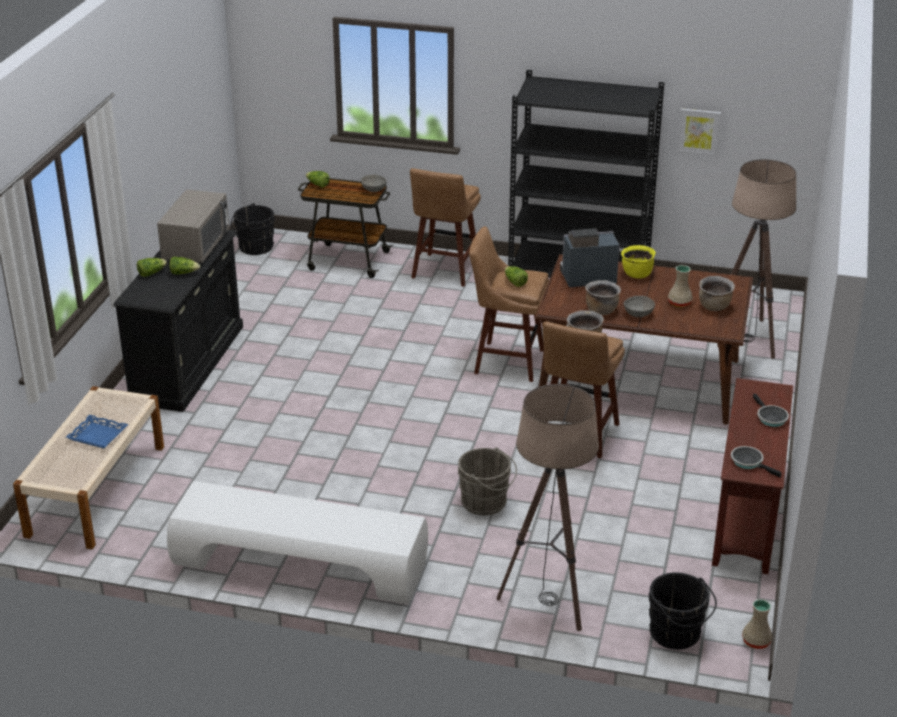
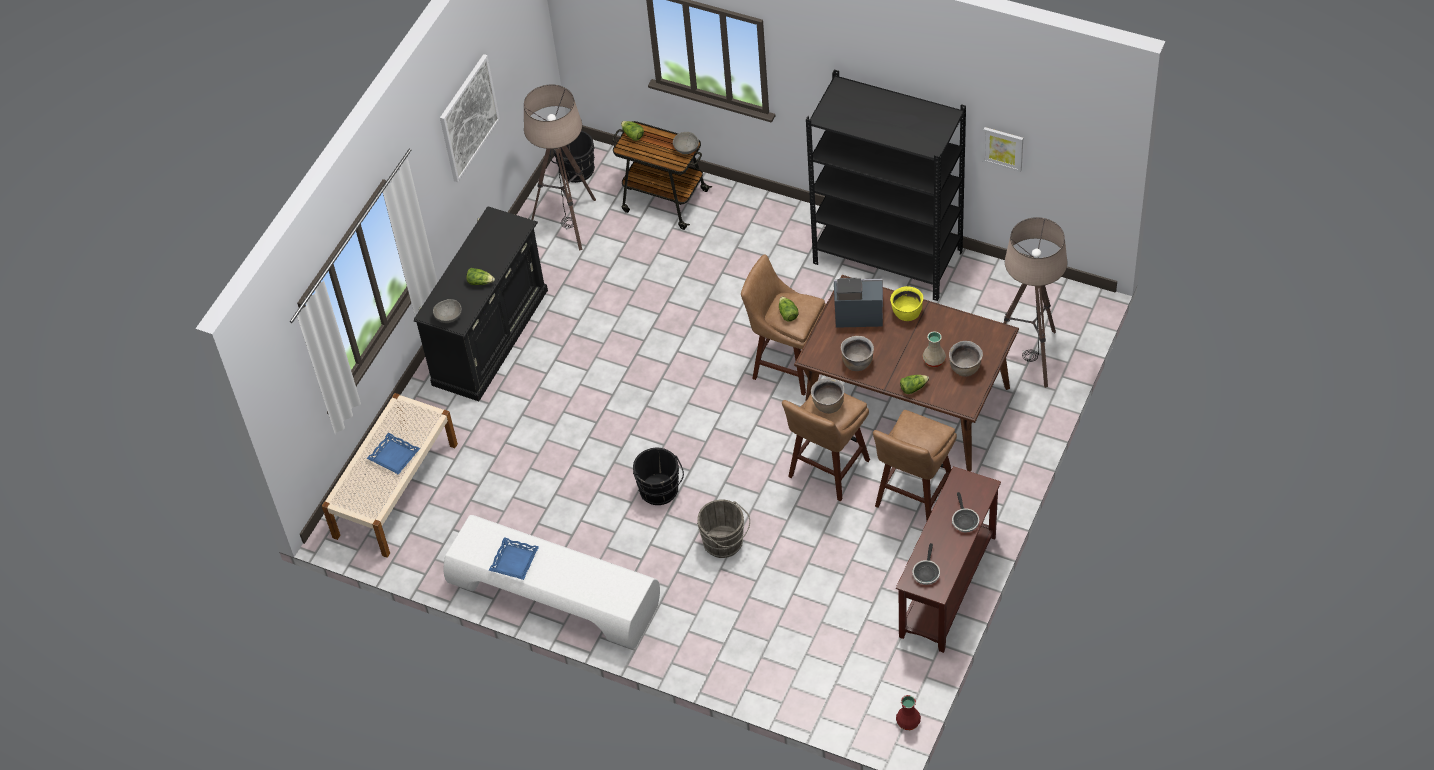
camera: 15 degrees right, 20 degrees up
lettuce [137,258,167,277] -> lettuce moved to [900,375,929,394]
grey microwave [157,190,229,263] -> none
brown stool [410,168,481,287] -> brown stool moved to [873,410,957,521]
floor lamp [497,384,599,631] -> floor lamp moved to [524,84,596,251]
grey bowl [624,296,655,317] -> grey bowl moved to [433,299,462,323]
black bucket [648,572,717,649] -> black bucket moved to [633,448,684,505]
frying pan [731,446,781,478] -> frying pan turned 135 degrees counterclockwise [912,543,940,585]
beige vase [742,599,772,649] -> red vase [896,695,921,730]
none -> picture [440,54,500,182]
none -> blue tray [488,537,539,580]

